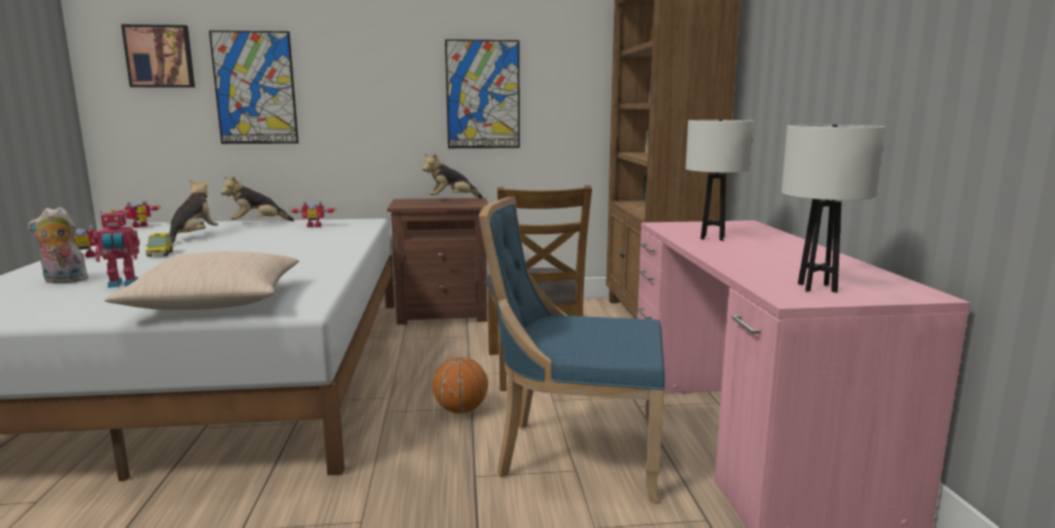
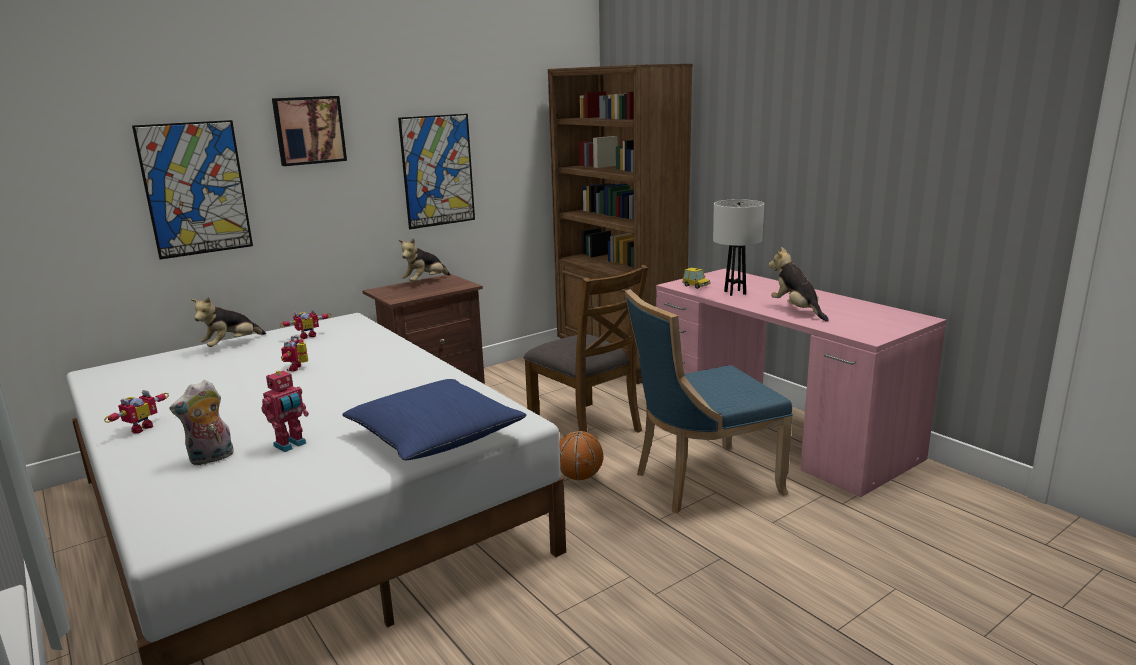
camera: 30 degrees left, 5 degrees up
beige pillow [104,251,299,310] -> blue pillow [342,379,527,460]
toy robot [115,200,161,228] -> toy robot moved to [281,335,308,371]
picture [121,24,195,88] -> picture moved to [272,96,347,166]
toy car [146,233,173,257] -> toy car moved to [682,267,710,289]
plush toy [169,180,218,244] -> plush toy moved to [769,247,828,321]
white table lamp [781,125,885,293] -> none

